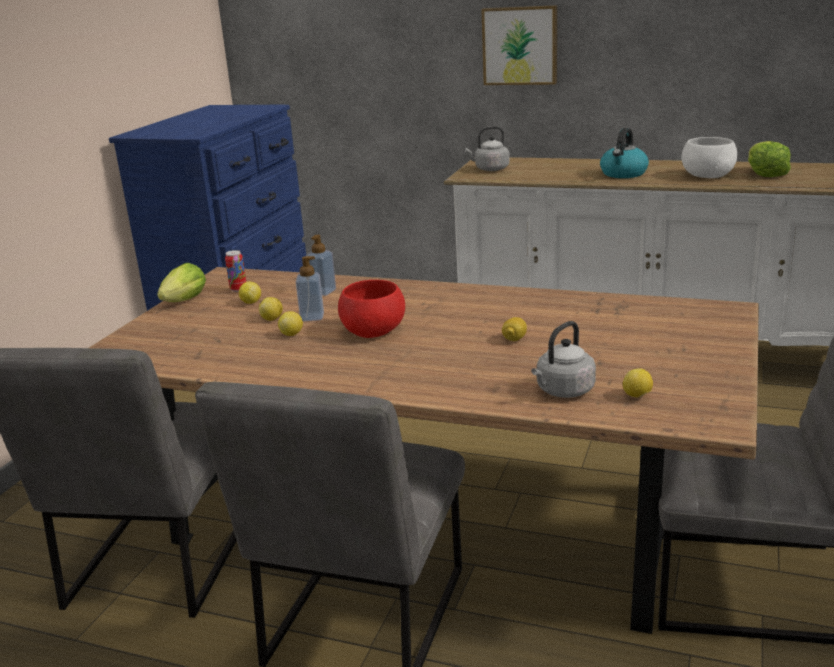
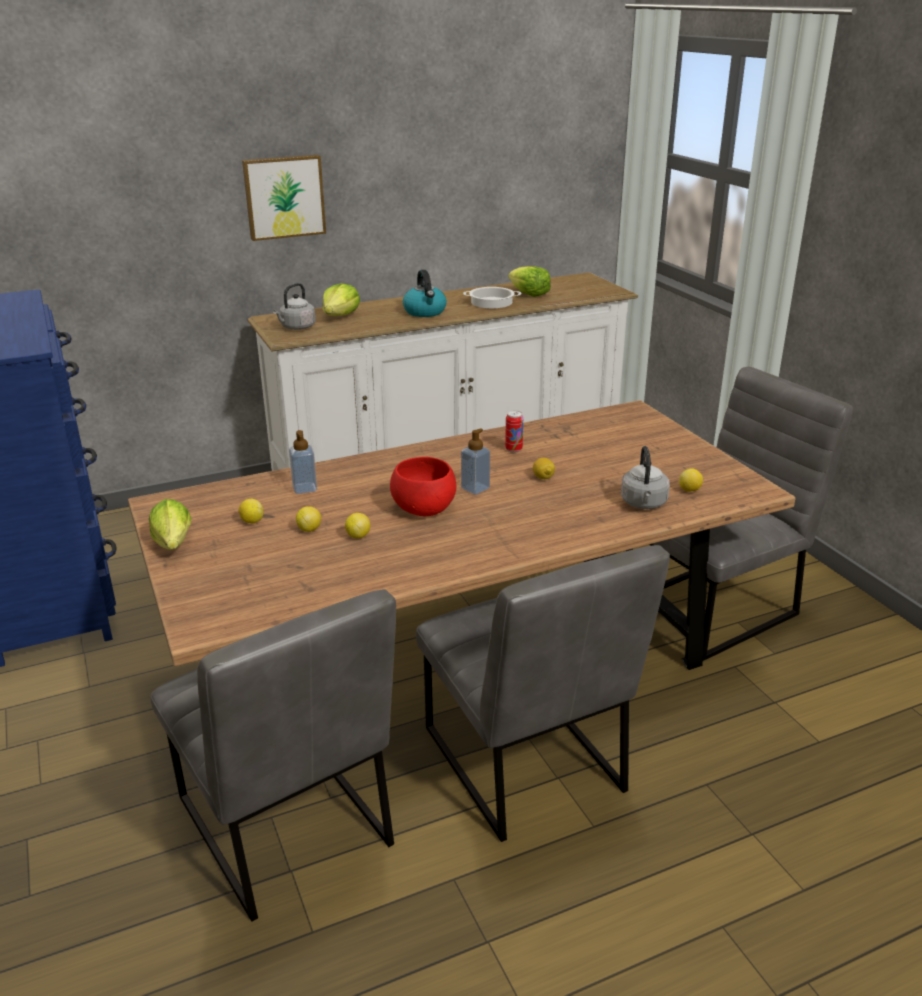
camera: 45 degrees left, 5 degrees up
can [225,250,246,292] -> can moved to [505,410,523,453]
soap dispenser [296,256,324,321] -> soap dispenser moved to [461,428,490,495]
white bowl [681,137,737,178] -> cooking pot [463,287,521,309]
none -> lettuce [323,283,360,316]

